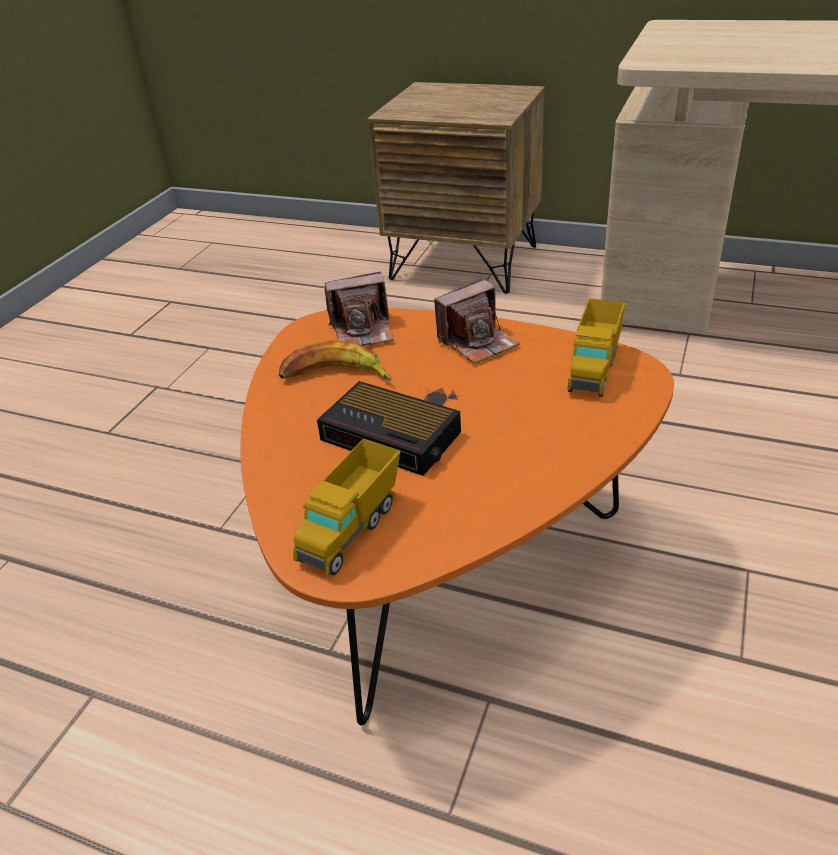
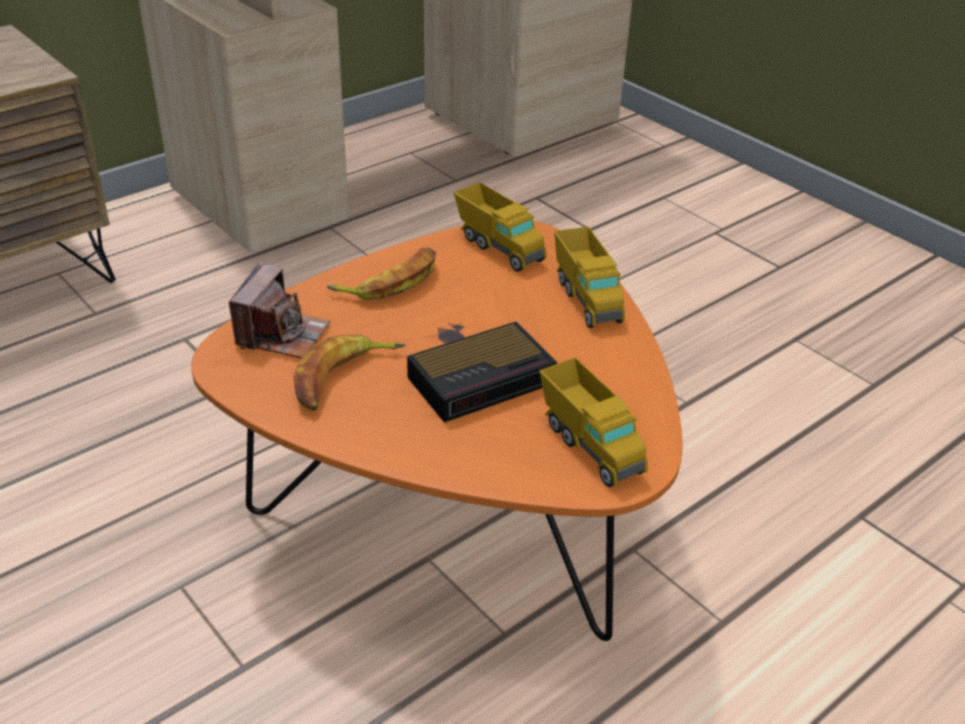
camera: 65 degrees left, 0 degrees up
camera [434,278,520,364] -> banana [327,248,436,300]
none -> toy truck [554,227,625,328]

